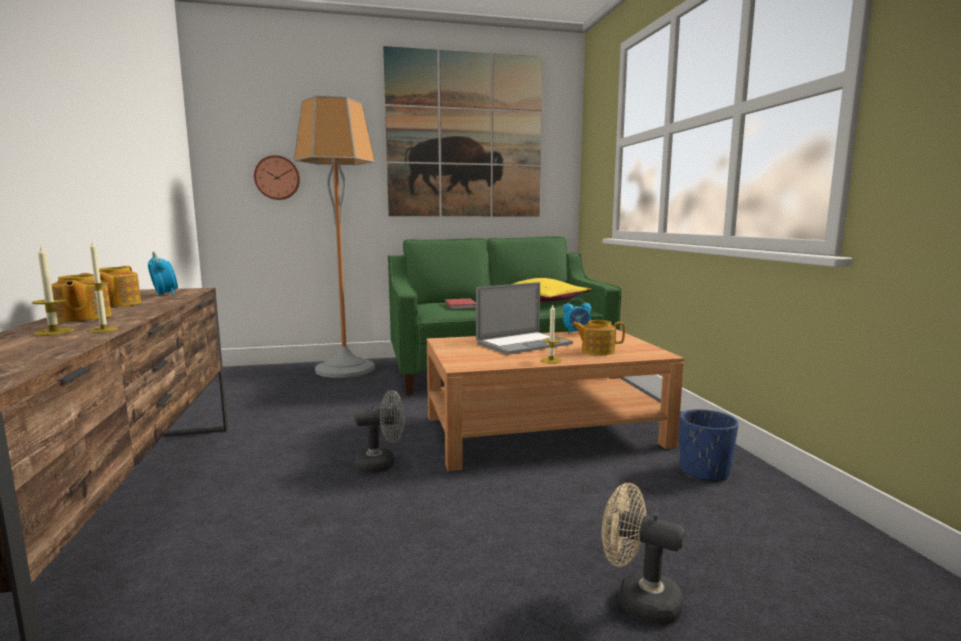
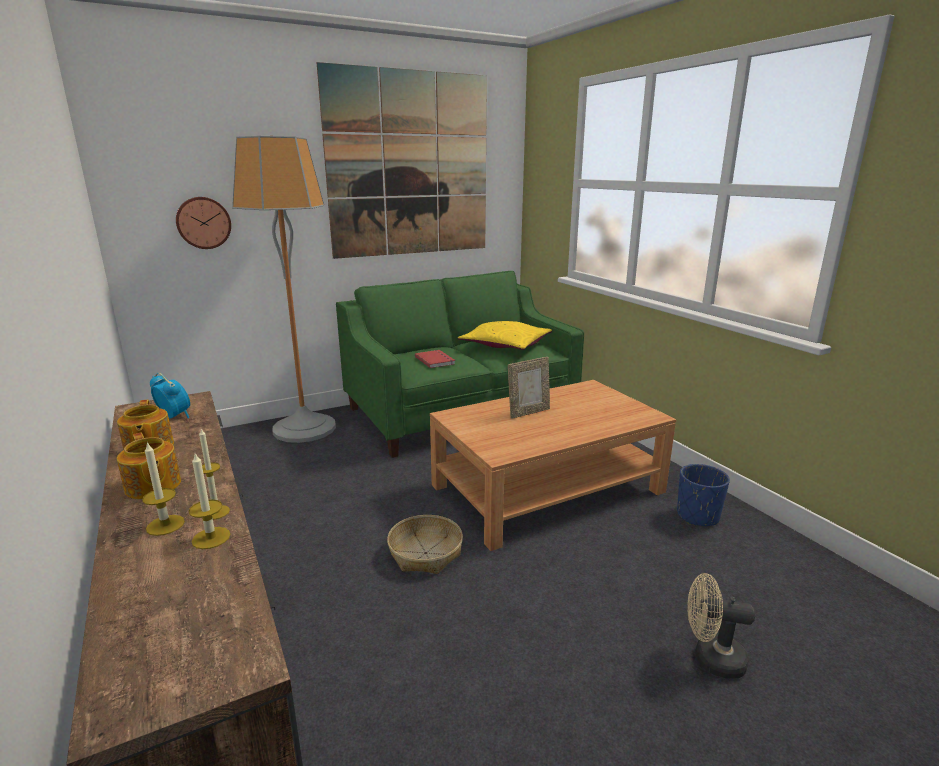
camera: 15 degrees left, 10 degrees up
grey fan [354,390,405,473] -> basket [387,515,463,574]
laptop [476,282,573,355] -> picture frame [508,357,550,419]
candle [541,305,562,364] -> candle moved to [189,454,231,549]
alarm clock [563,298,591,334] -> none
teapot [572,320,625,355] -> none

